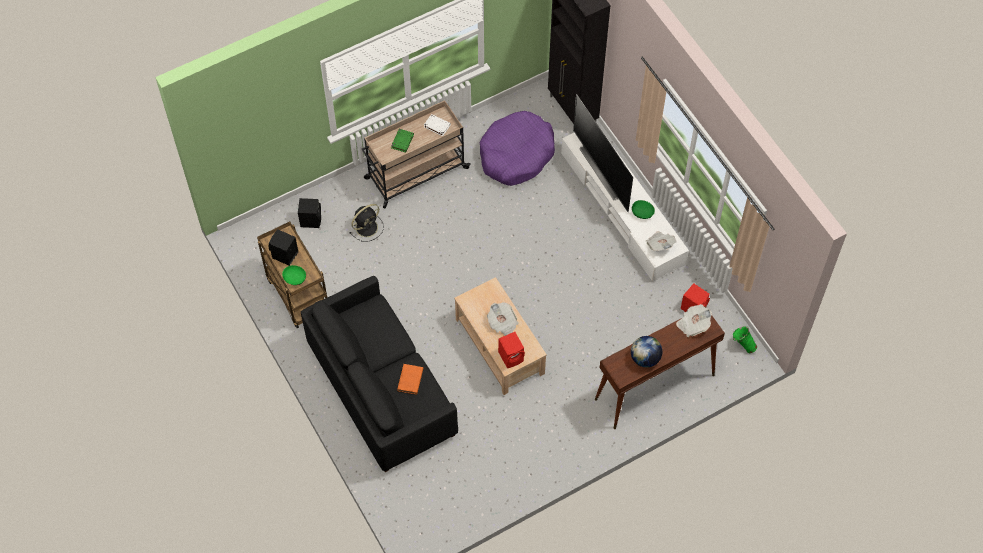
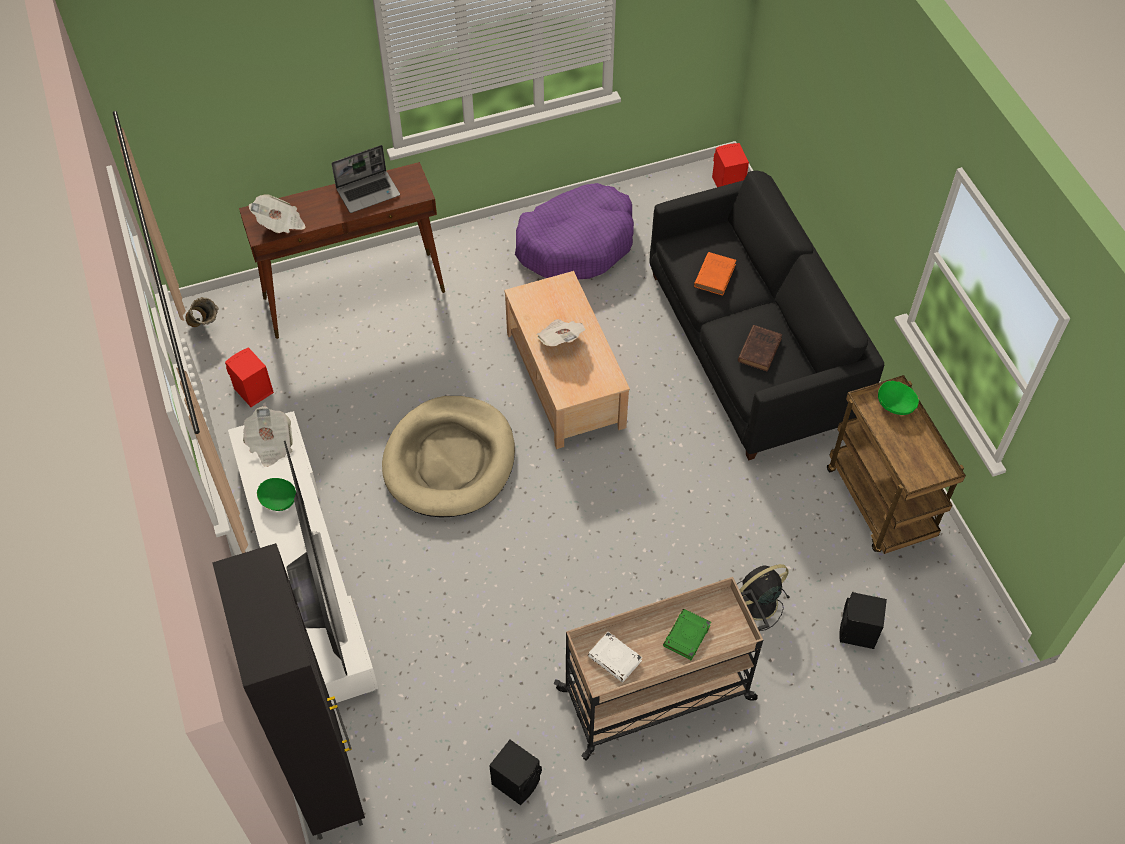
camera: 170 degrees left, 5 degrees down
black speaker [268,229,298,266] -> black speaker moved to [489,740,542,805]
purple dog bed [480,111,555,186] -> purple dog bed moved to [515,183,634,279]
red speaker [498,332,525,368] -> red speaker moved to [712,143,749,187]
globe [631,336,662,368] -> laptop [331,145,400,213]
green vase [733,327,757,353] -> beige vase [186,297,219,327]
none -> beige dog bed [382,396,515,518]
none -> brown book [738,325,782,372]

